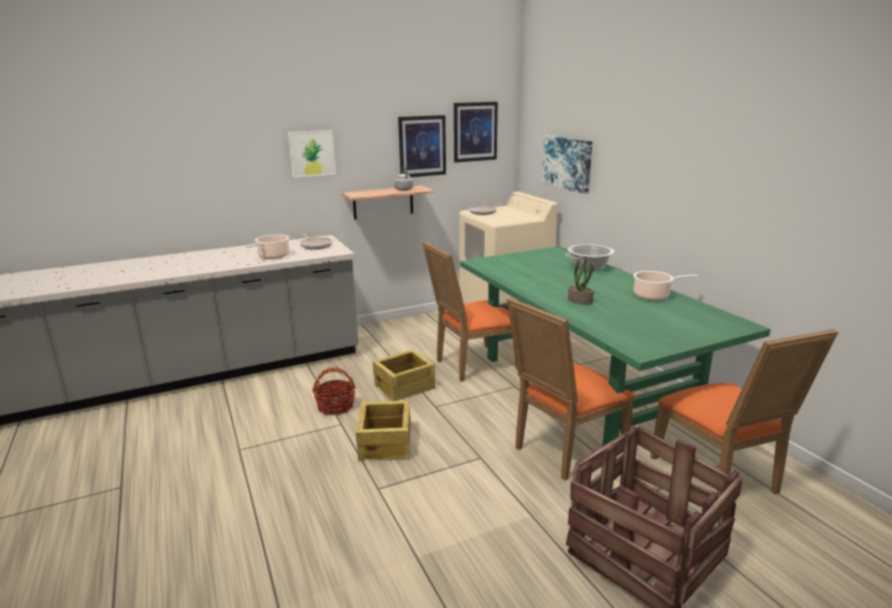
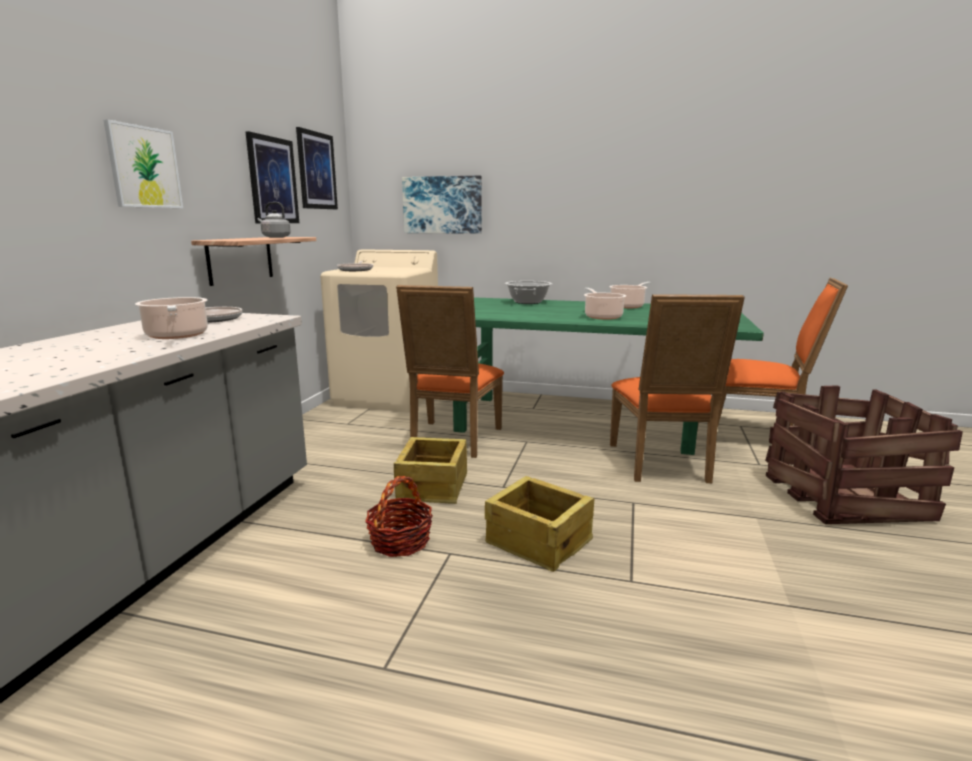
camera: 50 degrees left, 5 degrees down
potted plant [568,257,594,305] -> cooking pot [584,288,626,320]

